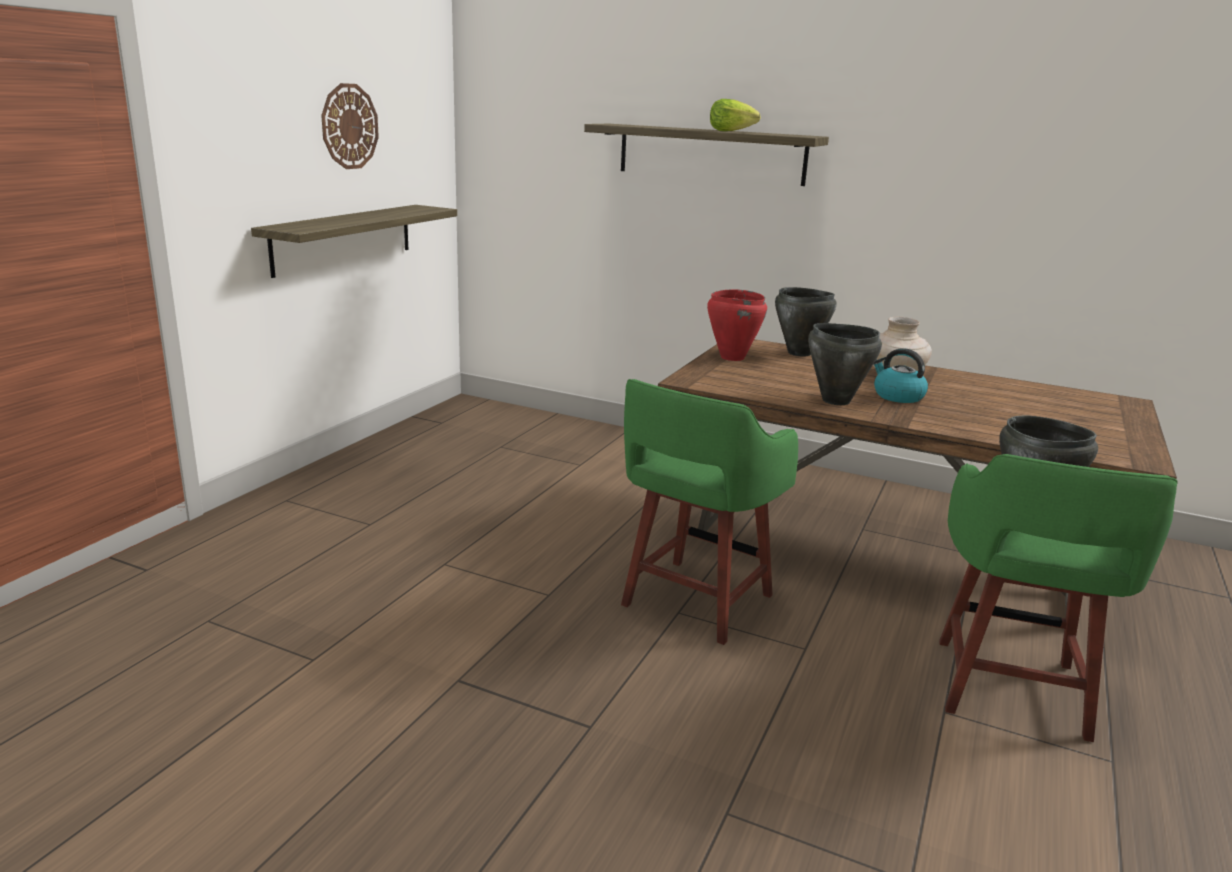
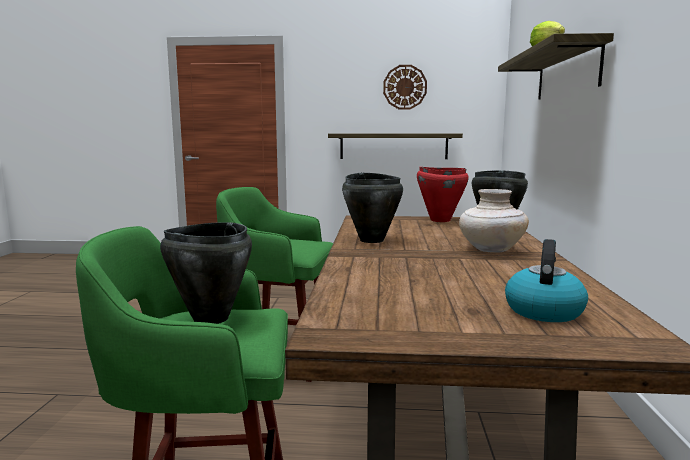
camera: 70 degrees right, 10 degrees down
kettle [874,348,928,403] -> kettle moved to [505,239,588,322]

